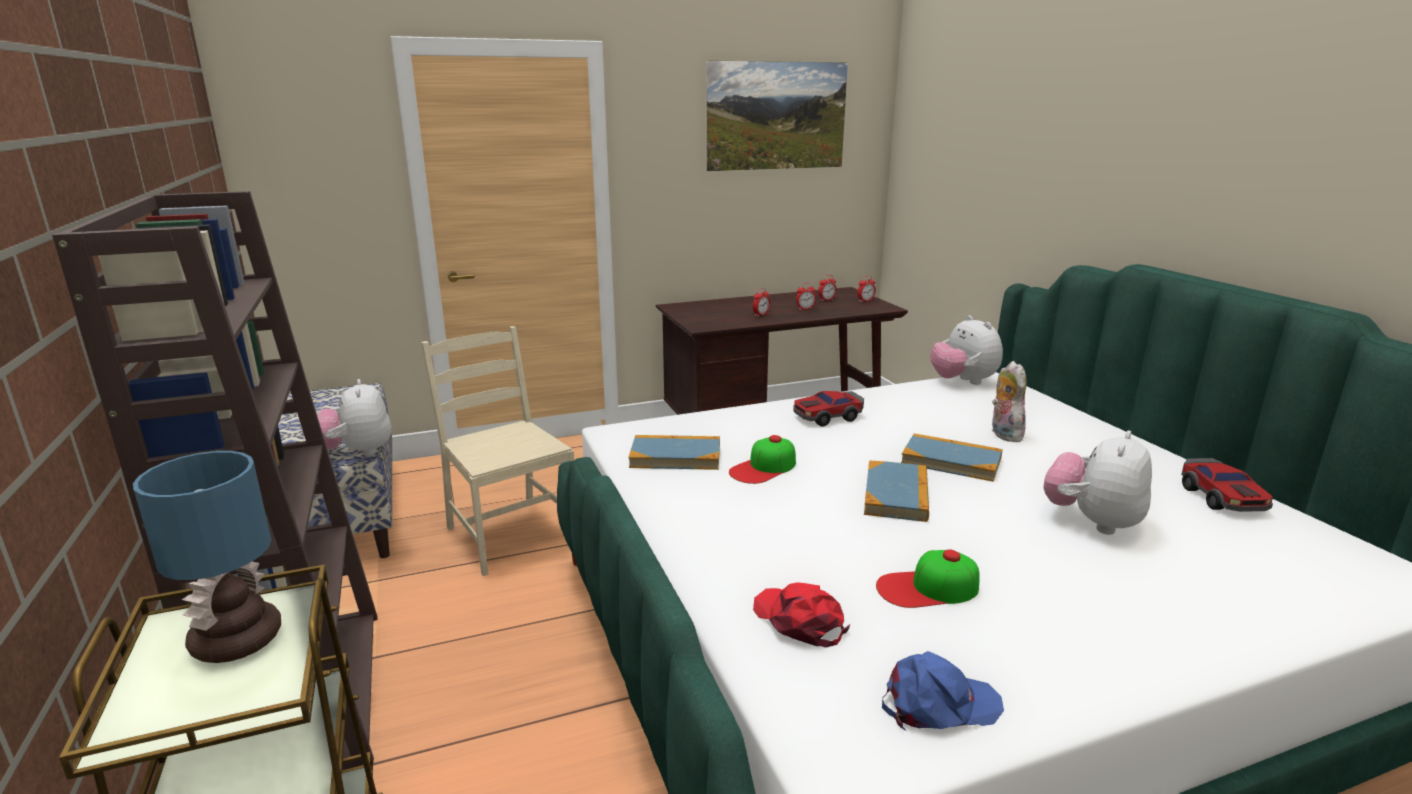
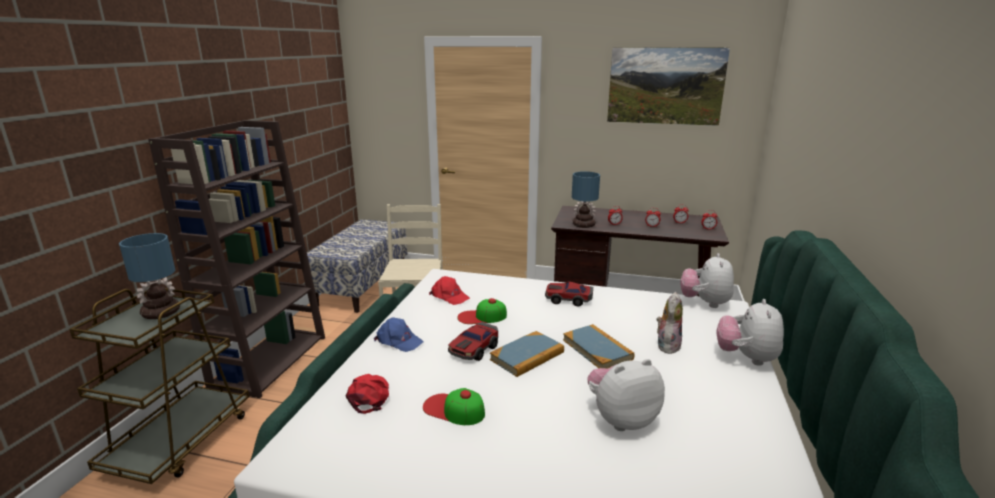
camera: 35 degrees right, 0 degrees up
plush toy [317,379,391,456] -> plush toy moved to [716,299,784,366]
book [629,435,720,470] -> red cap [429,276,470,305]
blue cap [882,651,1004,731] -> blue cap moved to [374,317,423,352]
toy car [1181,458,1273,512] -> toy car moved to [448,322,498,361]
none -> table lamp [572,171,600,228]

